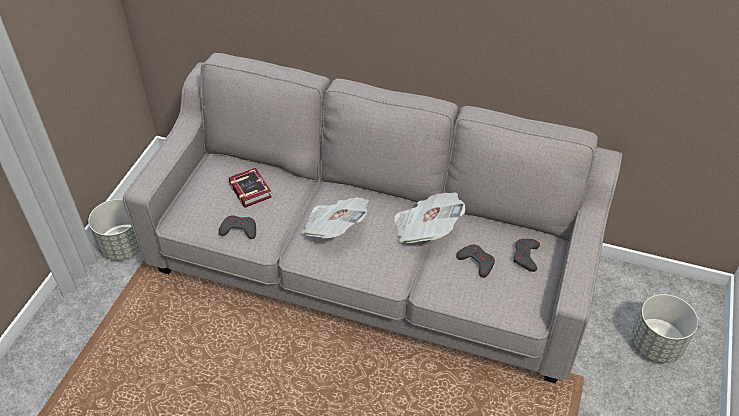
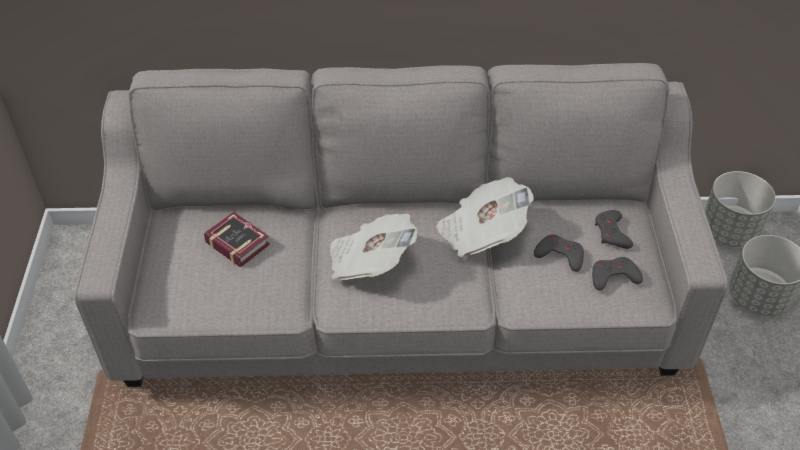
camera: 20 degrees left, 0 degrees up
grey planter [88,199,140,260] -> grey planter moved to [705,171,776,247]
grey game controller [219,215,256,239] -> grey game controller moved to [592,257,643,290]

